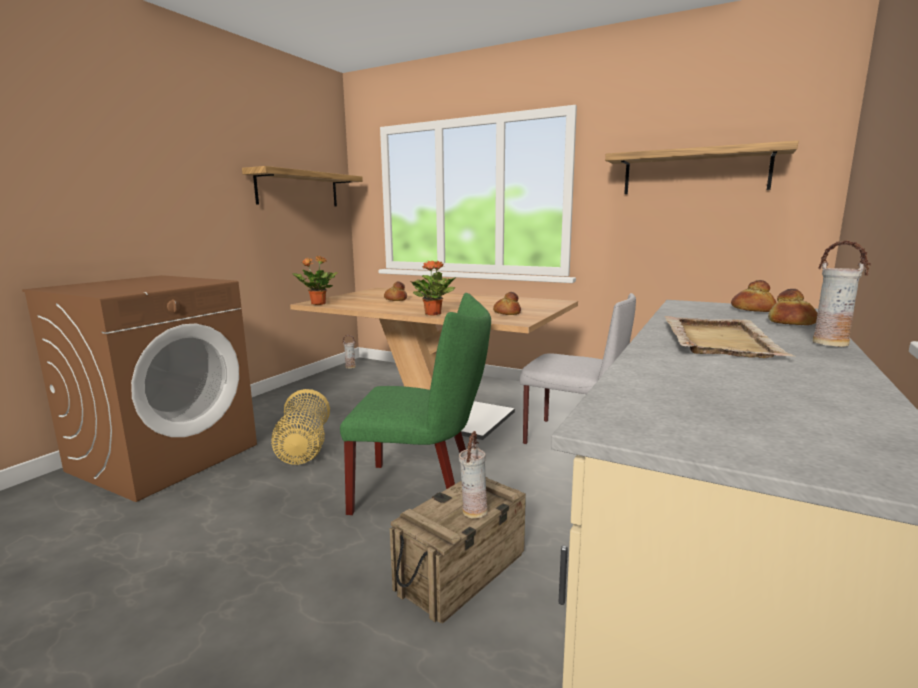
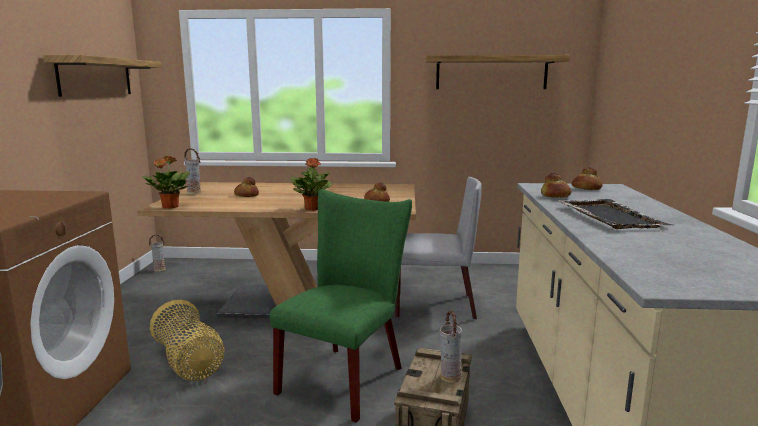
camera: 25 degrees left, 0 degrees up
green chair [340,293,491,515] -> green chair turned 45 degrees counterclockwise [269,189,412,423]
beige tray [664,316,796,358] -> black tray [557,199,673,229]
bread [768,289,817,325] -> bread moved to [541,172,571,197]
vase [812,240,871,347] -> vase moved to [184,148,201,194]

